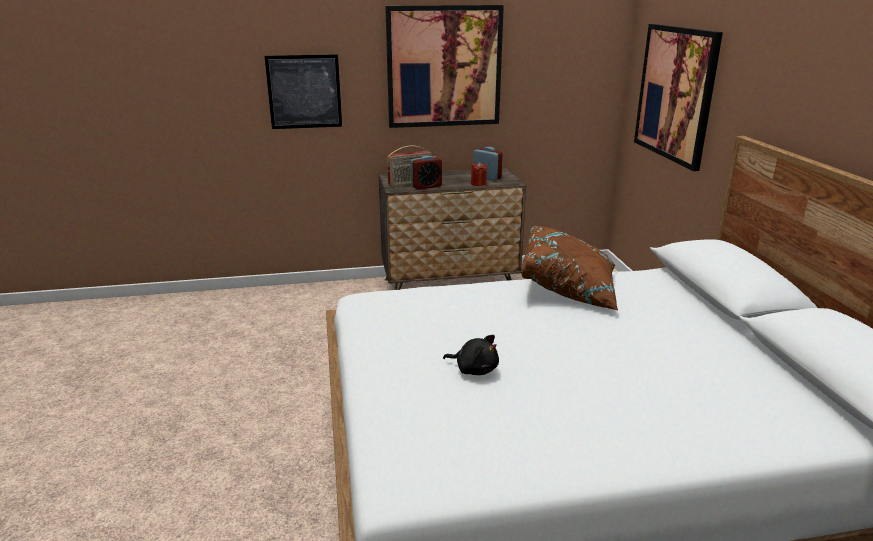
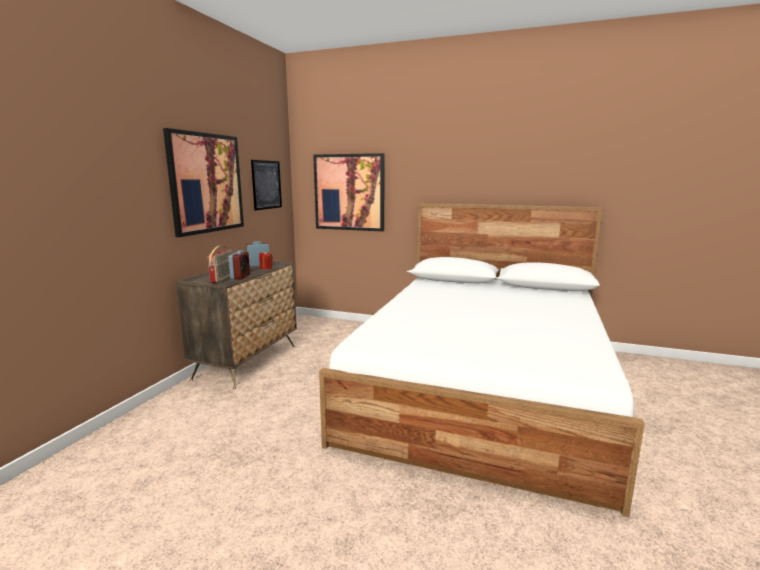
camera: 60 degrees left, 10 degrees down
picture [265,54,342,129] -> picture moved to [251,160,282,210]
black plush toy [443,335,499,375] -> none
brown pillow [521,226,618,310] -> none

